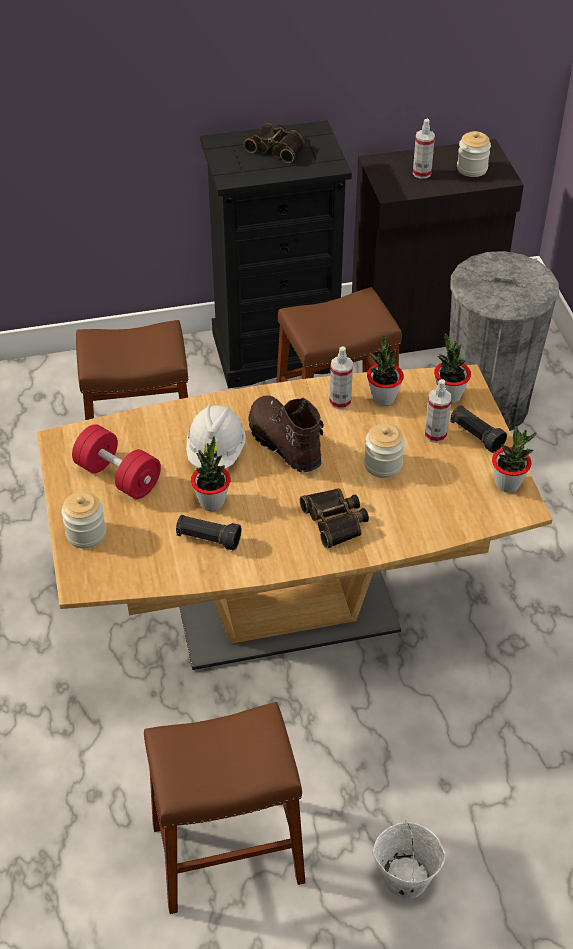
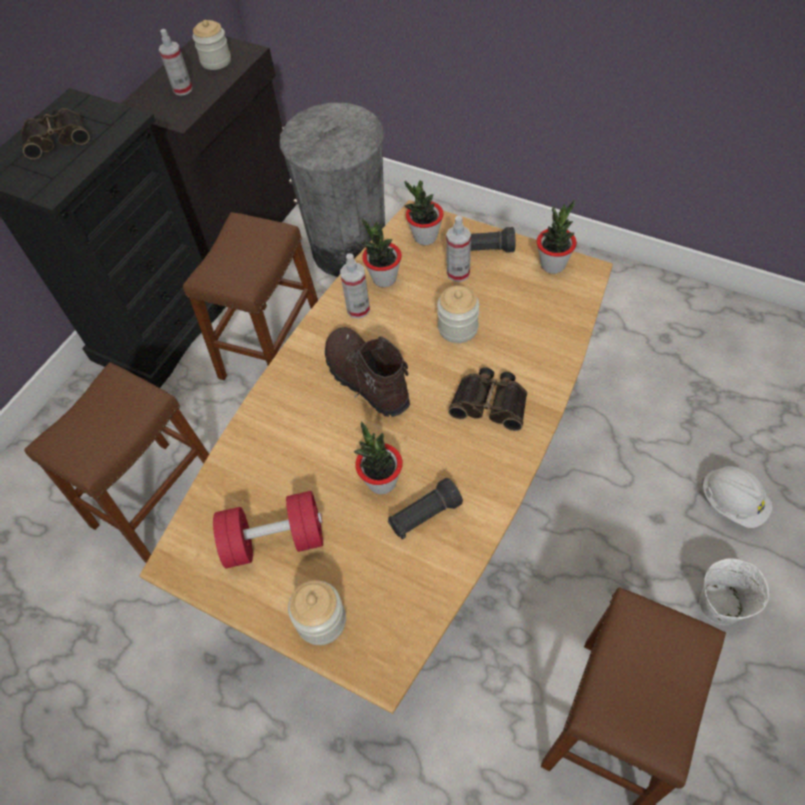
camera: 45 degrees left, 10 degrees up
white hard hat [186,405,246,469] -> white hard hat moved to [702,466,772,528]
brown boot [249,395,324,472] -> brown boot turned 45 degrees clockwise [325,327,410,417]

